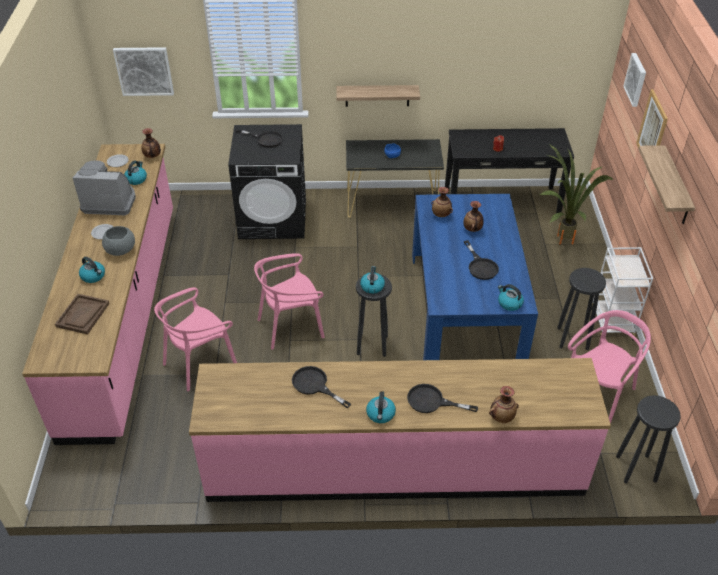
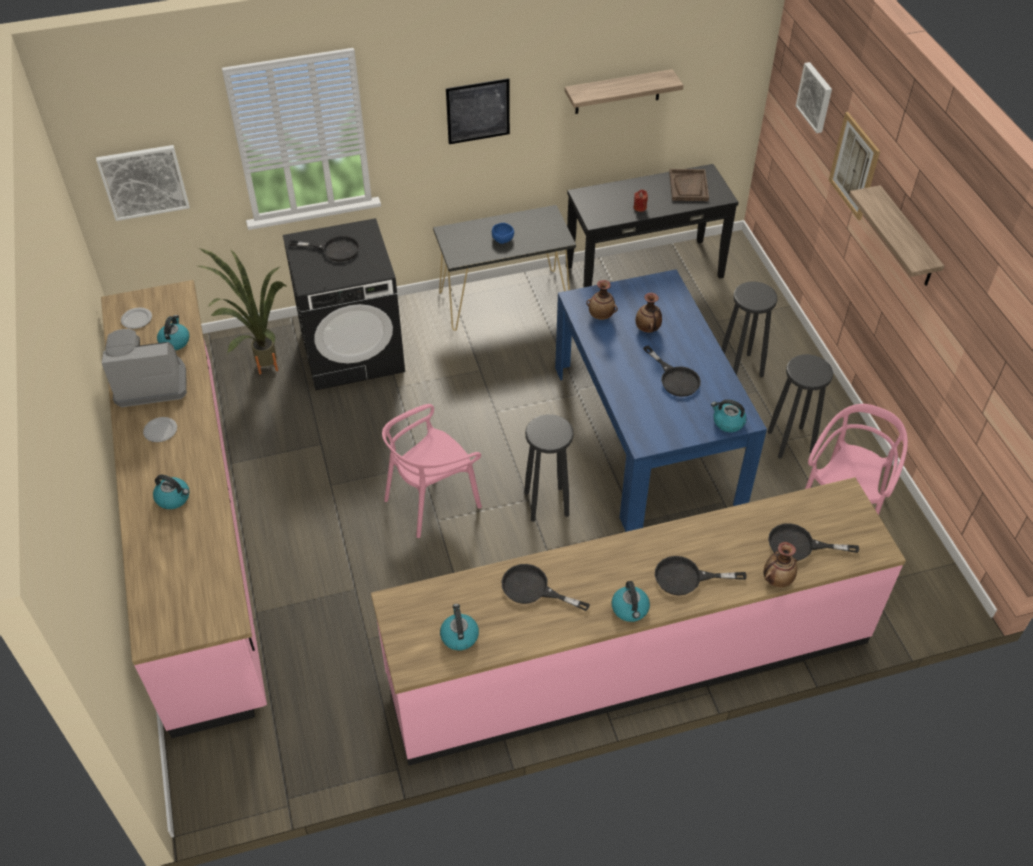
camera: 15 degrees left, 5 degrees up
brown tray [55,294,110,335] -> brown tray moved to [669,169,709,201]
grey bowl [102,226,135,256] -> none
vase [142,128,161,158] -> none
pink chair [154,287,237,391] -> none
shelf [337,85,420,107] -> shelf moved to [565,69,684,114]
kettle [360,266,385,294] -> kettle moved to [440,604,479,650]
potted plant [540,144,613,245] -> potted plant moved to [195,248,287,375]
white cart [591,247,653,341] -> none
black stool [616,395,681,484] -> black stool moved to [721,281,777,378]
none -> picture [446,78,510,144]
none -> black frying pan [768,523,859,561]

